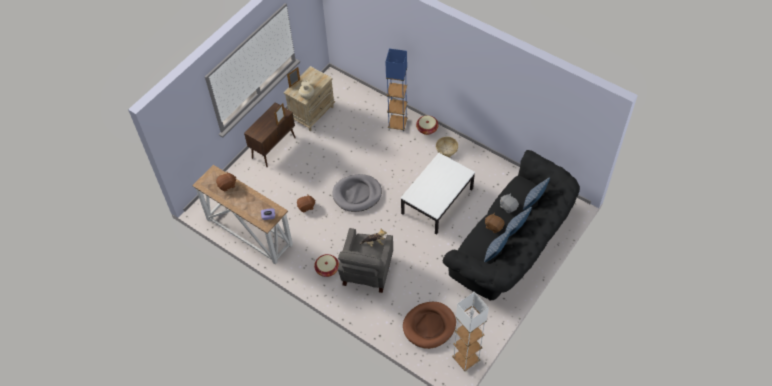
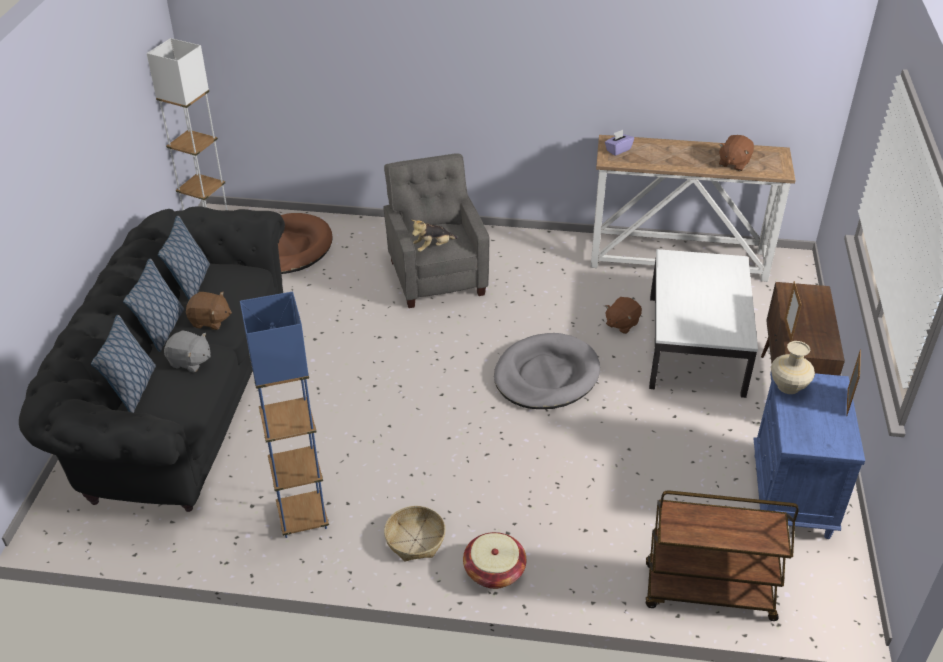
camera: 150 degrees right, 15 degrees down
beige nightstand [284,66,336,131] -> blue nightstand [753,373,865,539]
basket [314,254,339,277] -> none
blue floor lamp [385,48,408,131] -> blue floor lamp moved to [240,291,329,538]
white coffee table [401,153,475,235] -> white coffee table moved to [649,249,758,398]
none -> brown cart [646,491,799,621]

